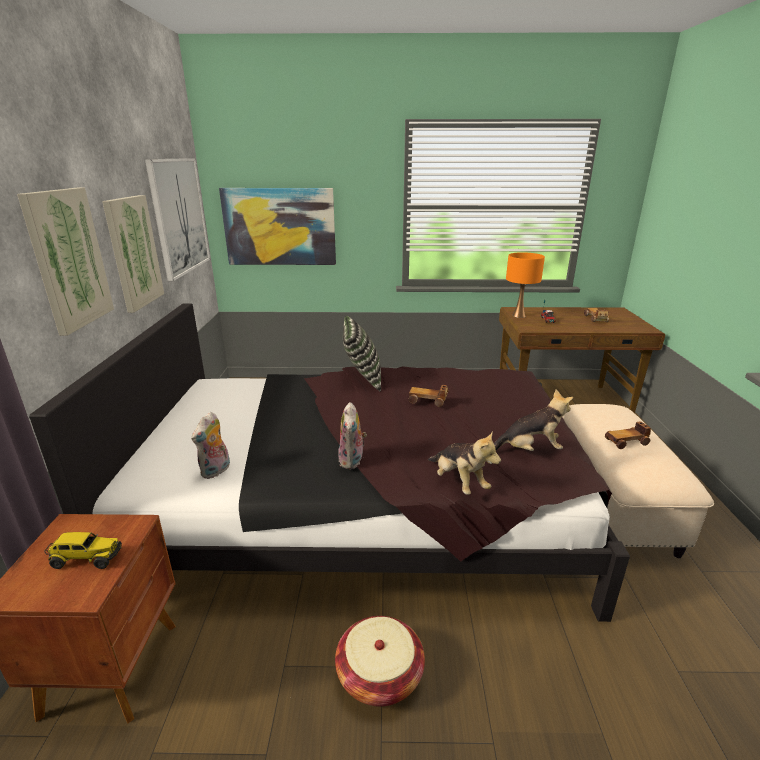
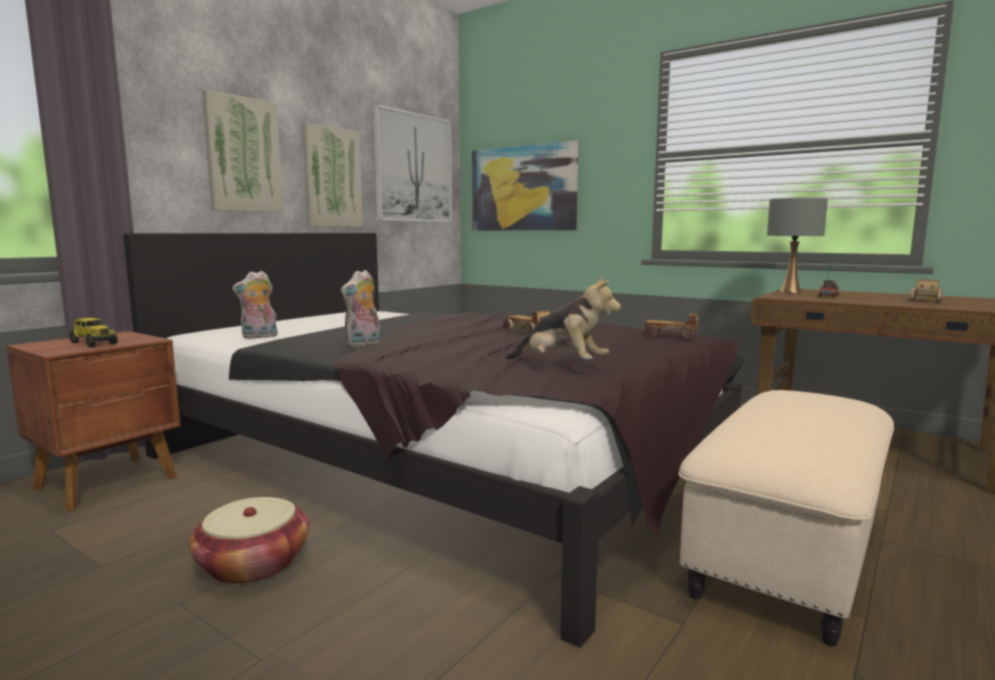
camera: 35 degrees right, 15 degrees down
pillow [343,316,381,391] -> none
plush toy [428,431,501,495] -> none
orange table lamp [506,252,545,318] -> grey table lamp [767,197,828,293]
toy car [605,421,651,449] -> toy car moved to [645,313,699,339]

